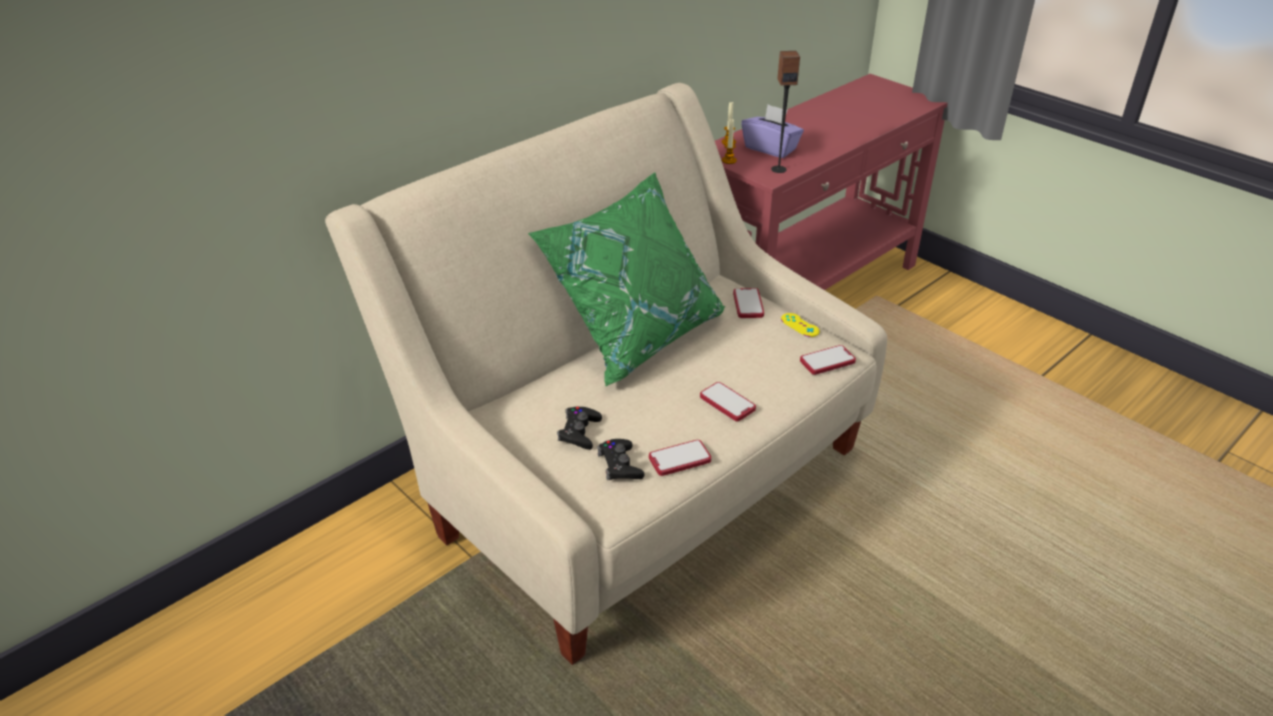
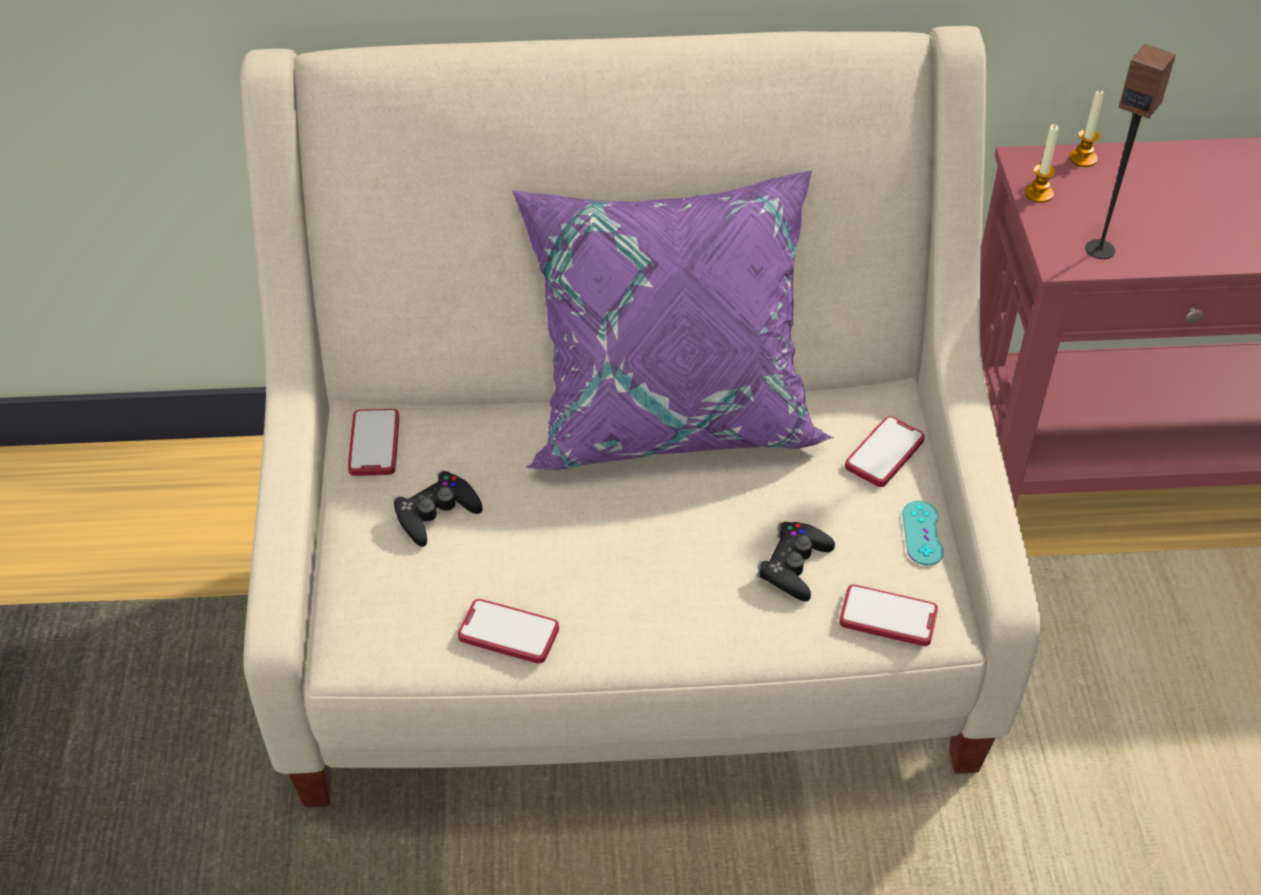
camera: 40 degrees right, 10 degrees up
green pillow [528,173,725,386] -> purple pillow [512,170,833,470]
black game controller [597,439,644,480] -> black game controller moved to [757,522,835,602]
phone [700,382,756,421] -> phone moved to [348,409,399,476]
purple tissue box [741,104,804,158] -> none
yellow game controller [781,313,820,337] -> turquoise game controller [902,501,944,565]

